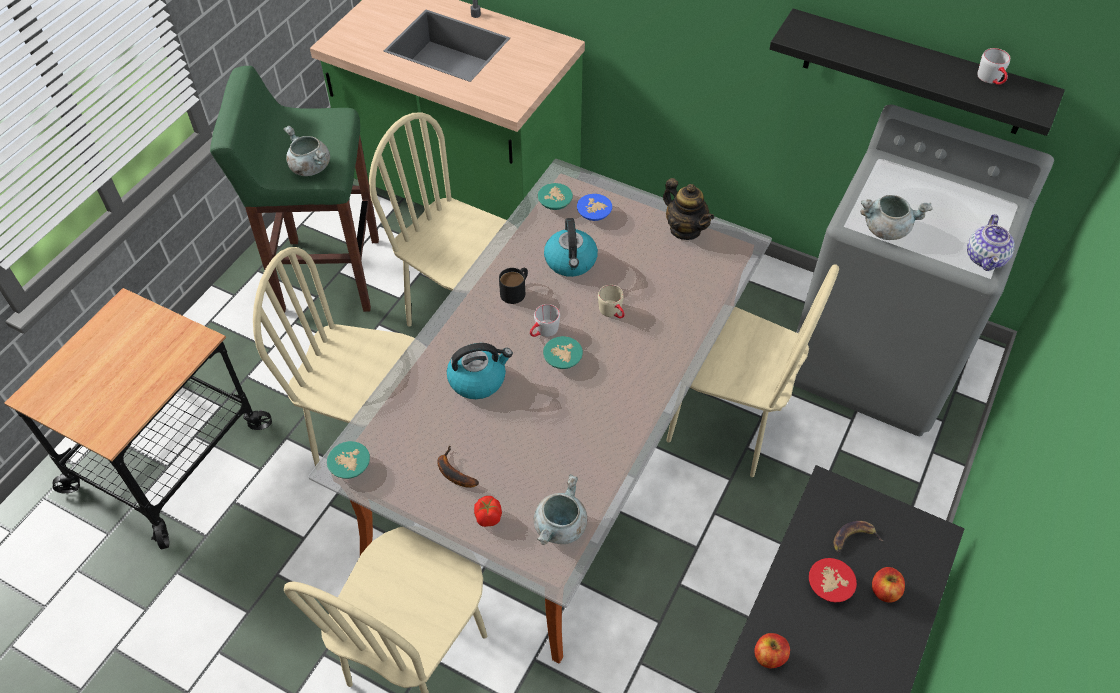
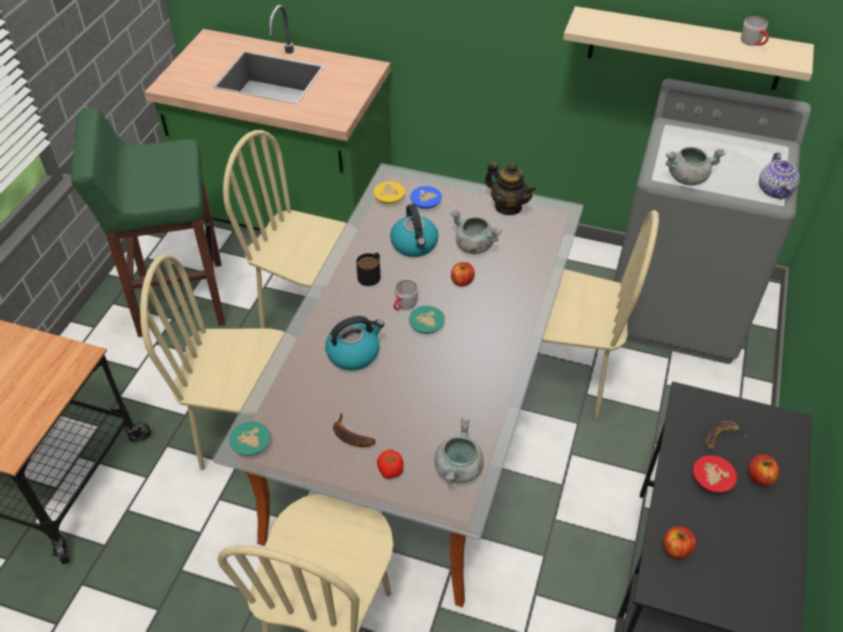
camera: 10 degrees left, 5 degrees down
grey cooking pot [284,126,330,176] -> grey cooking pot moved to [450,210,502,254]
turquoise bowl [538,183,573,210] -> yellow bowl [374,181,405,204]
beige mug [598,285,625,319] -> apple [451,262,475,287]
black shelf [770,9,1065,136] -> beige shelf [563,6,814,90]

